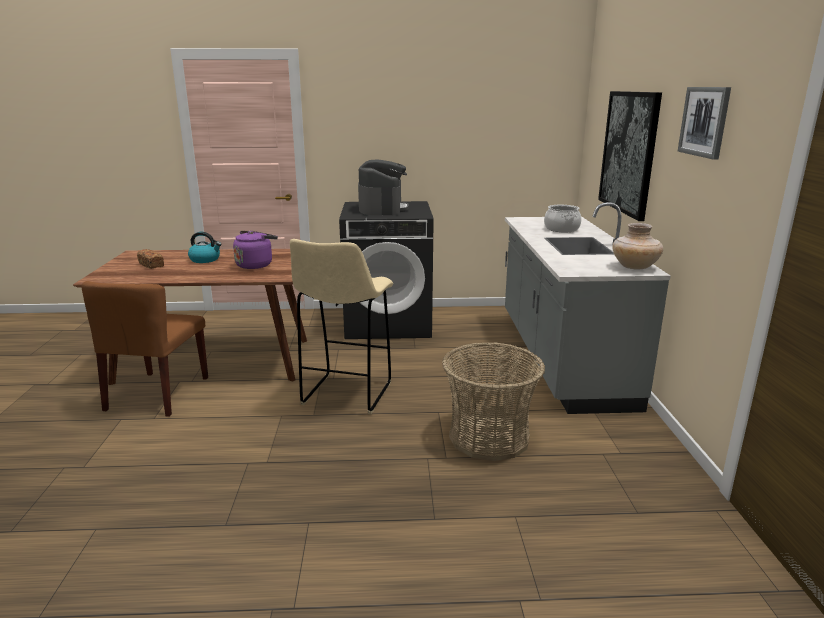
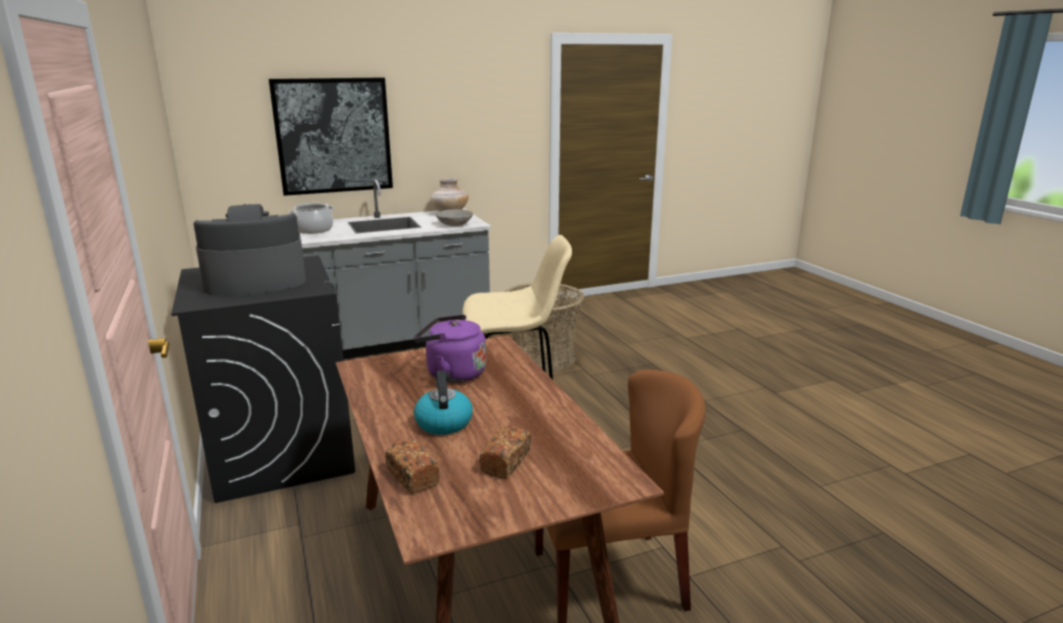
camera: 110 degrees left, 0 degrees up
picture [678,87,731,160] -> none
none -> bread [385,439,440,493]
none -> grey bowl [435,209,473,226]

